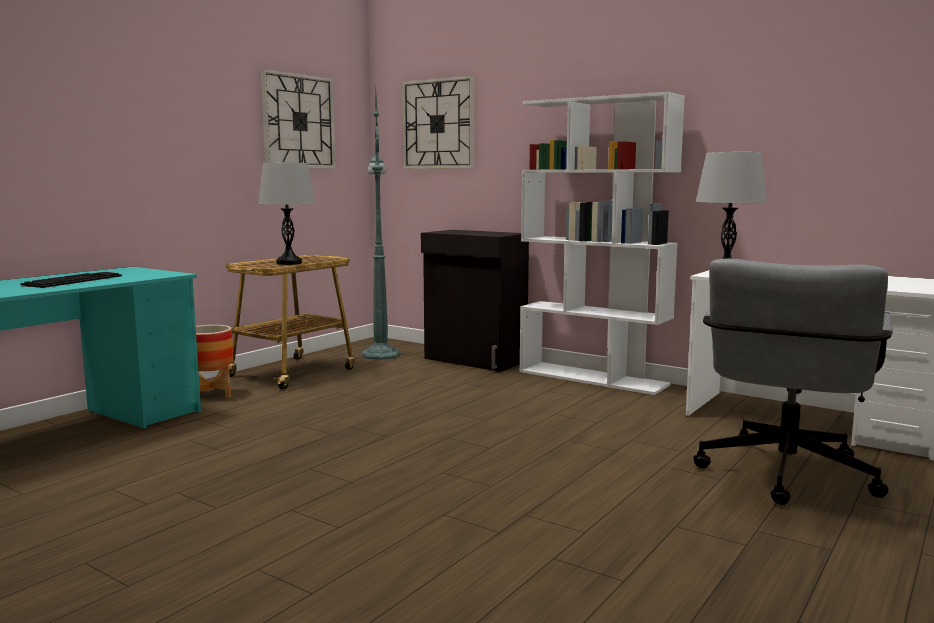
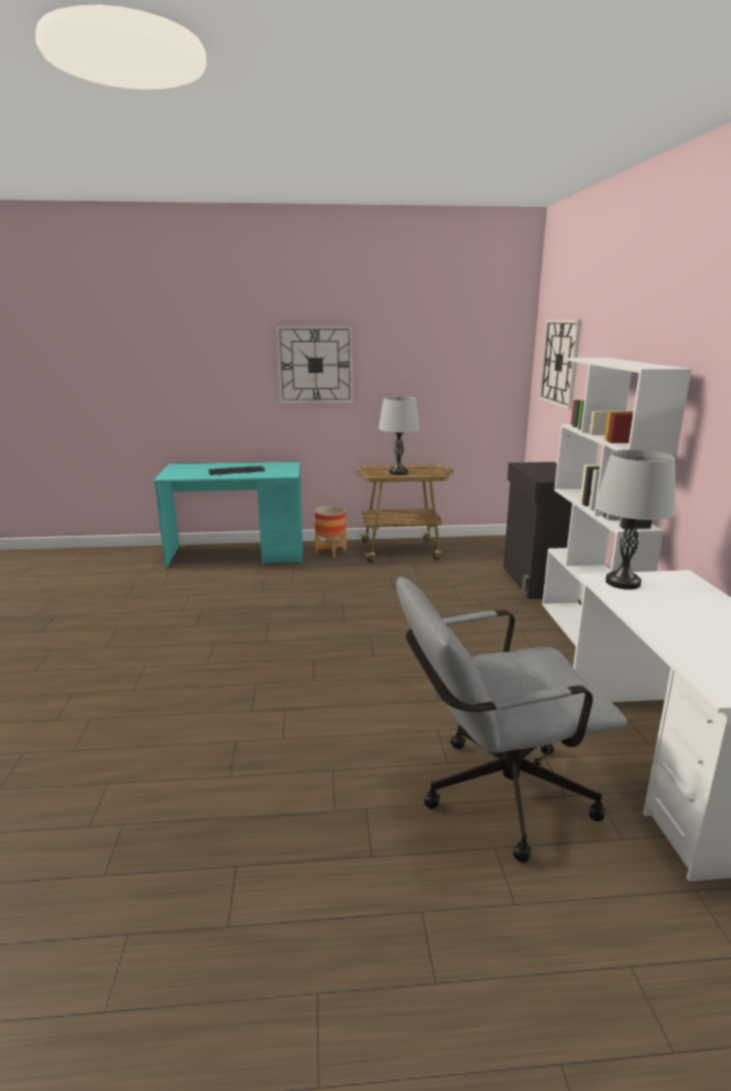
camera: 50 degrees right, 10 degrees up
wall clock [261,69,336,168] -> wall clock moved to [276,326,353,404]
green floor lamp [362,91,401,360] -> none

